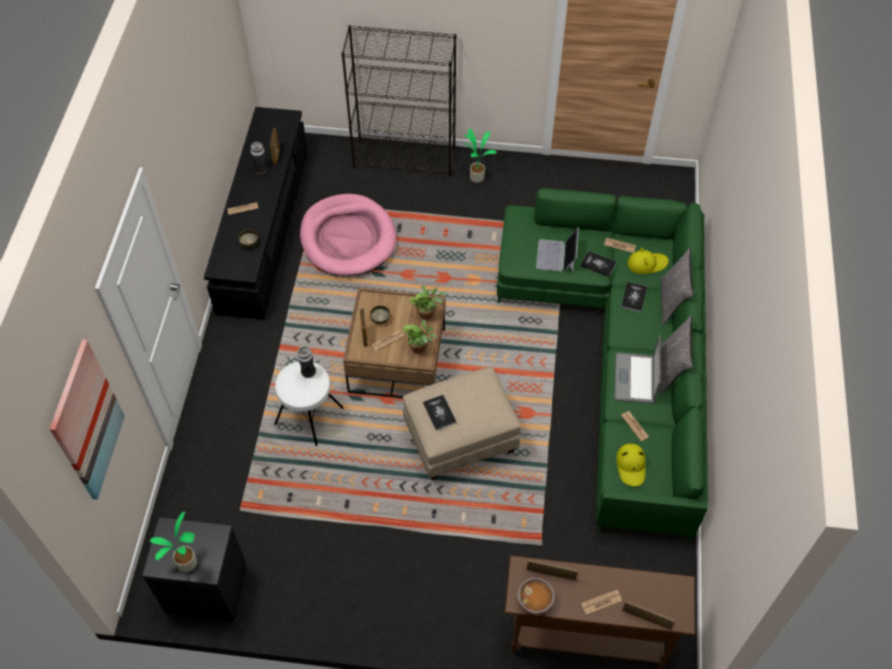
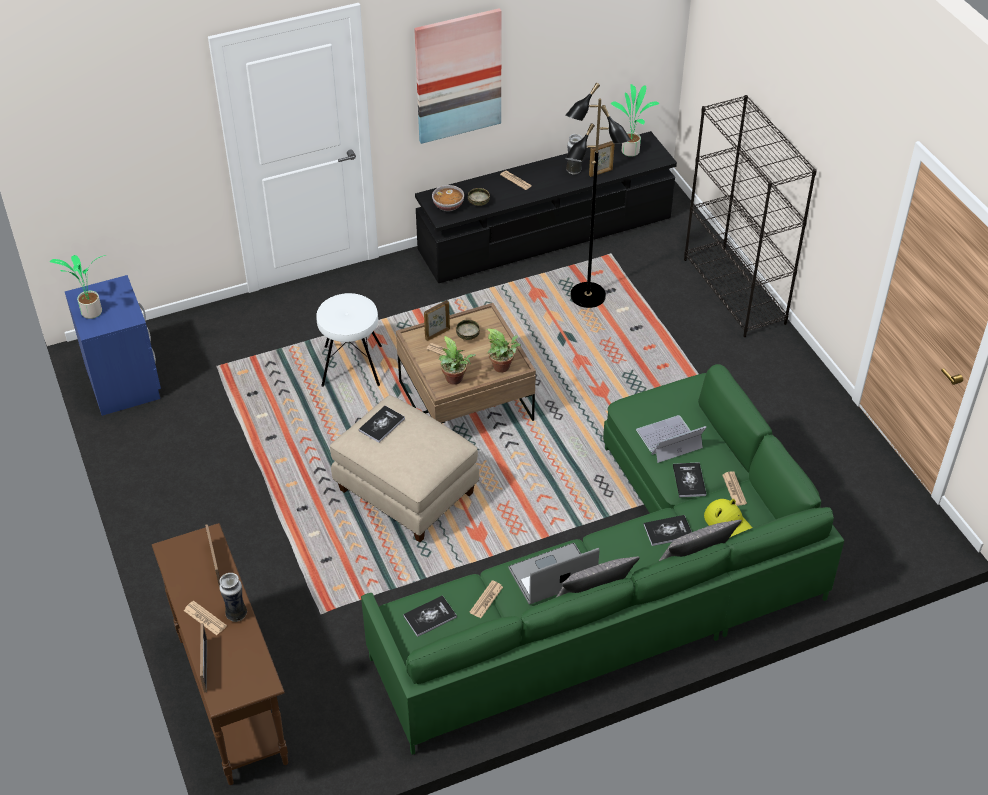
camera: 60 degrees right, 10 degrees down
picture [50,340,125,500] -> picture moved to [414,8,502,144]
black nightstand [142,517,247,621] -> blue nightstand [65,275,161,416]
vase [297,346,316,378] -> vase moved to [219,573,247,622]
pink dog bed [300,194,397,276] -> black floor lamp [565,83,631,308]
potted plant [463,128,497,183] -> potted plant moved to [611,84,659,157]
bowl [518,578,554,614] -> bowl moved to [432,185,464,211]
yellow hat [616,444,646,487] -> book [403,595,457,637]

